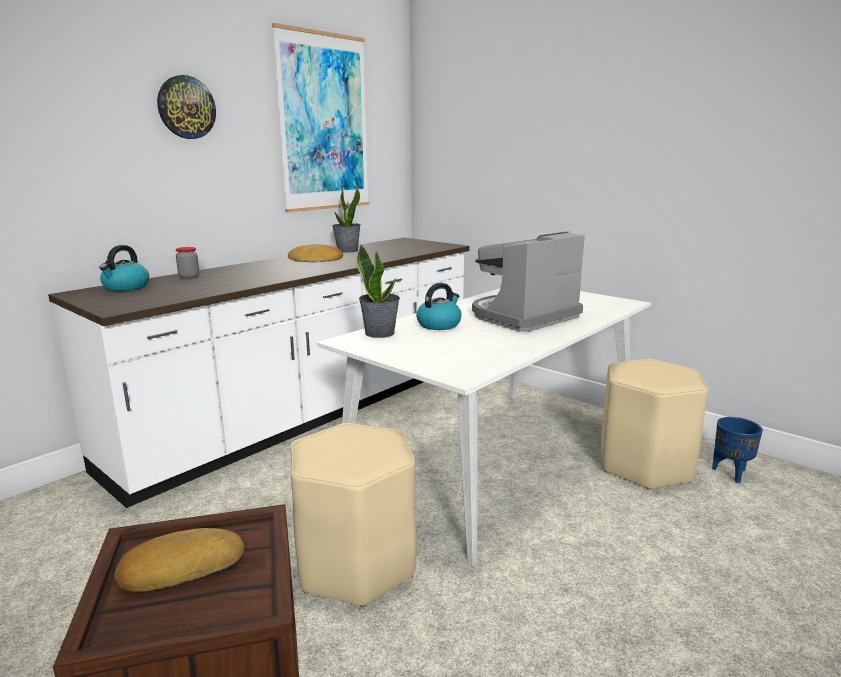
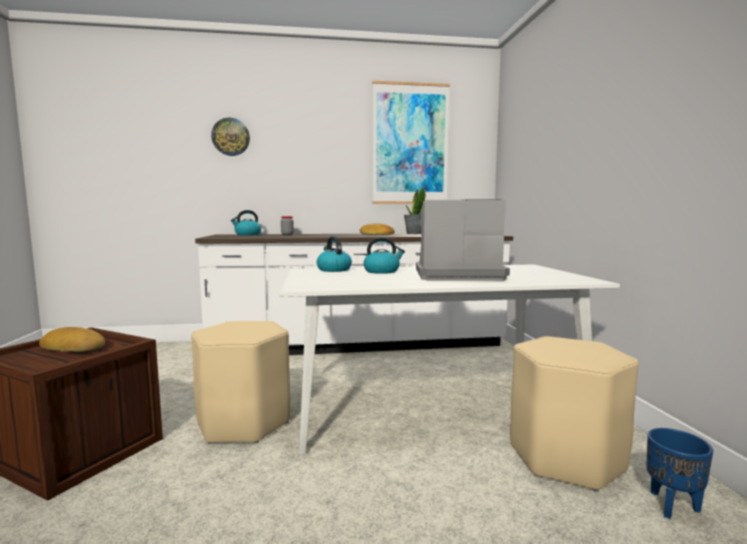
camera: 40 degrees right, 10 degrees down
wall clock [157,75,216,139] -> wall clock moved to [211,118,250,156]
potted plant [356,244,400,338] -> kettle [317,237,352,272]

